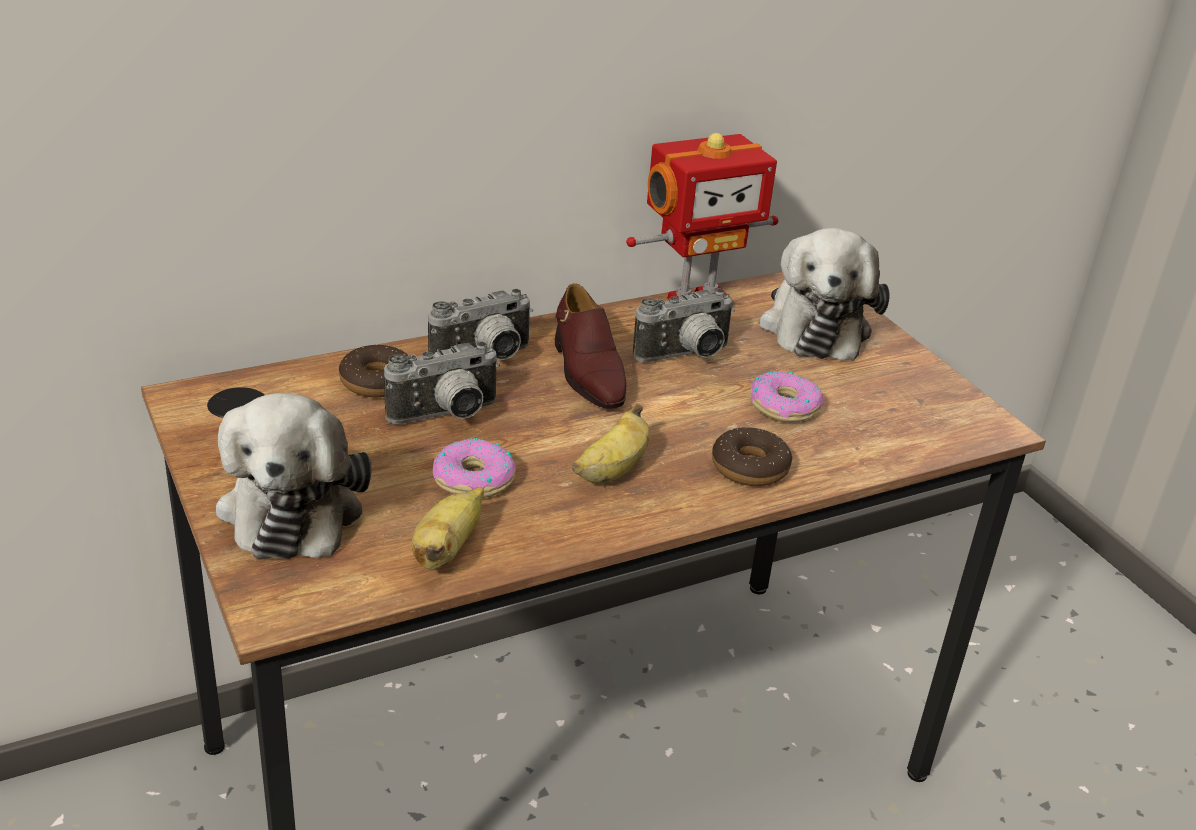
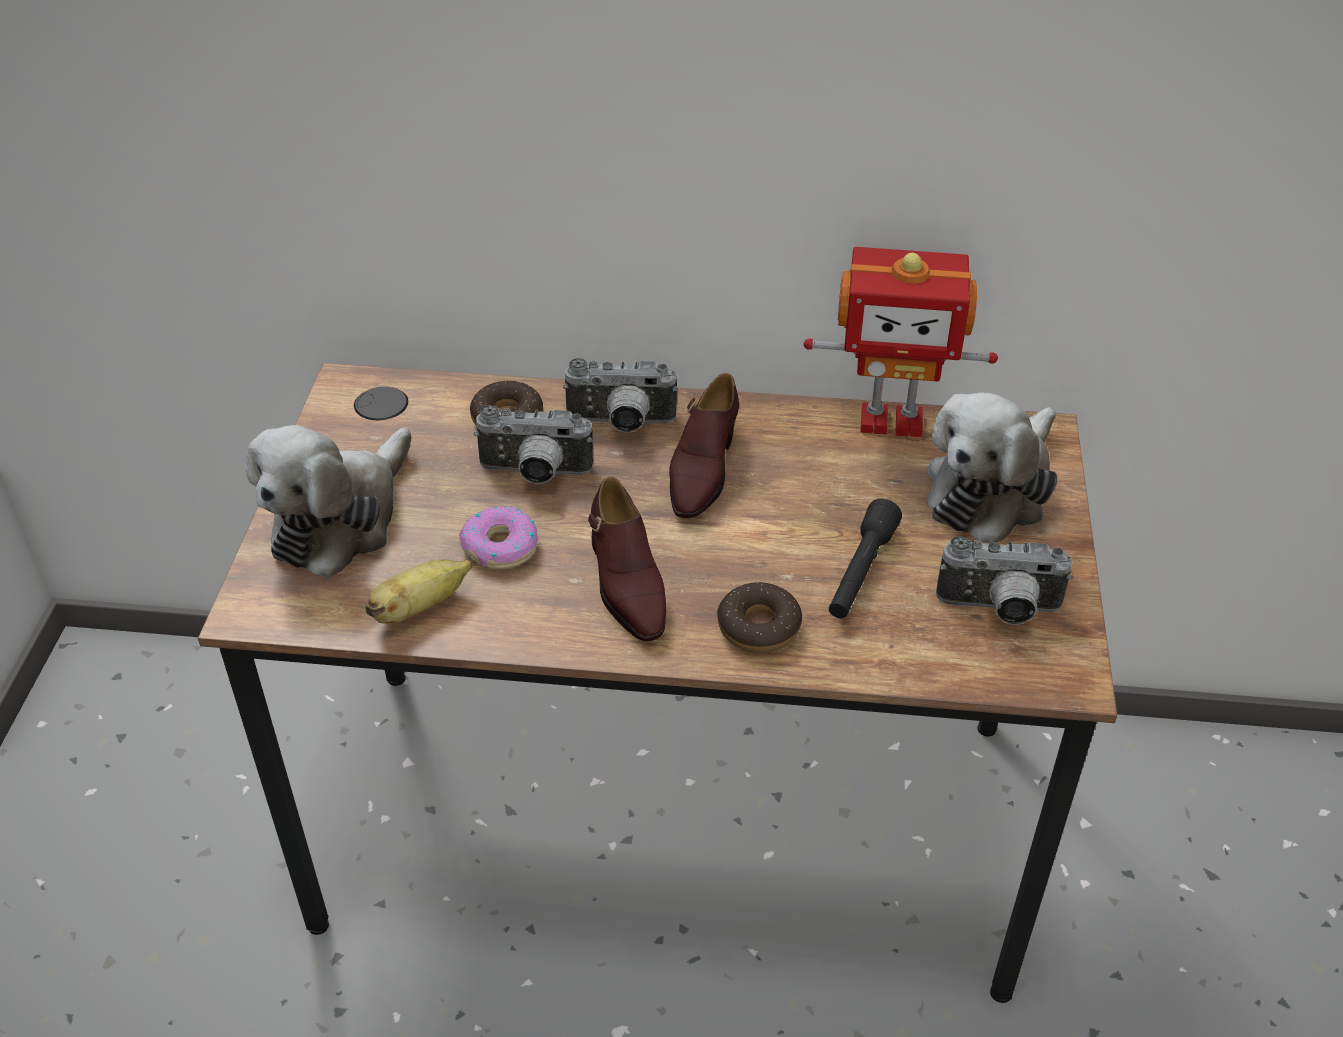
camera: 35 degrees right, 10 degrees up
banana [572,403,650,483] -> brown shoe [588,477,666,641]
camera [633,288,735,362] -> camera moved to [936,536,1073,625]
donut [750,371,824,422] -> black flashlight [829,498,902,618]

